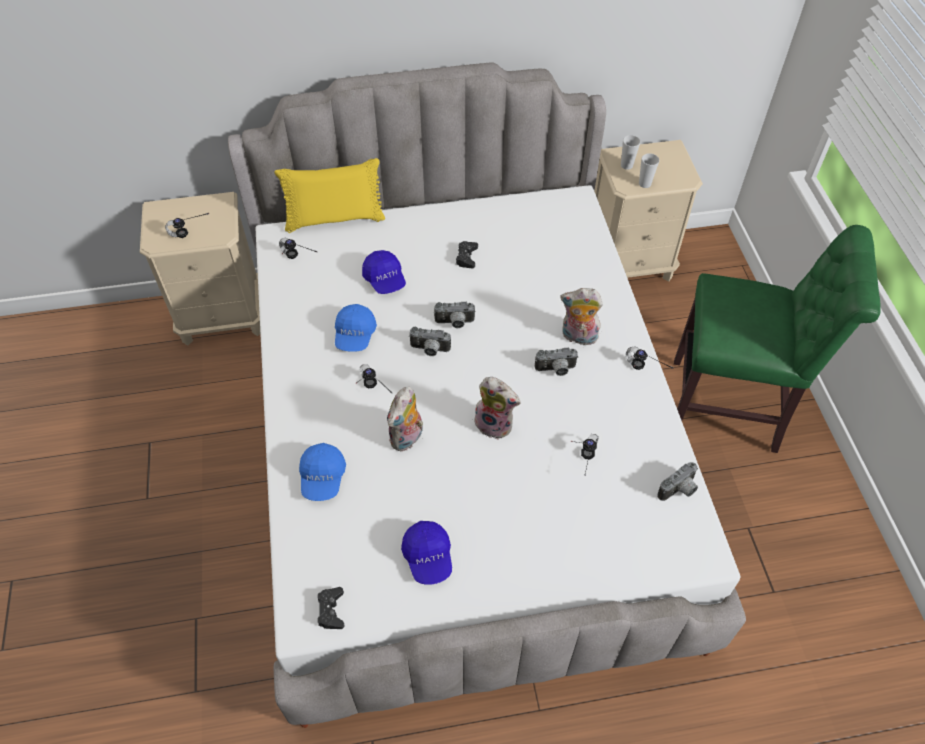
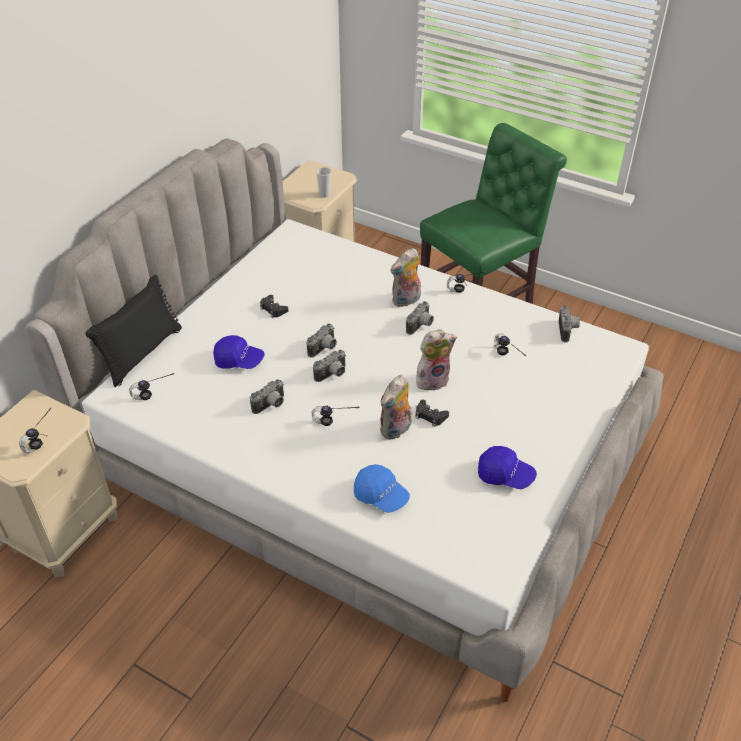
camera: 50 degrees left, 10 degrees down
yellow pillow [274,158,385,233] -> black pillow [85,275,182,387]
black game controller [317,587,344,629] -> black game controller moved to [416,400,449,427]
blue cap [335,304,377,352] -> camera [250,379,284,414]
plush toy [387,386,423,452] -> plush toy turned 60 degrees clockwise [380,374,412,440]
cup [621,135,640,170] -> none

